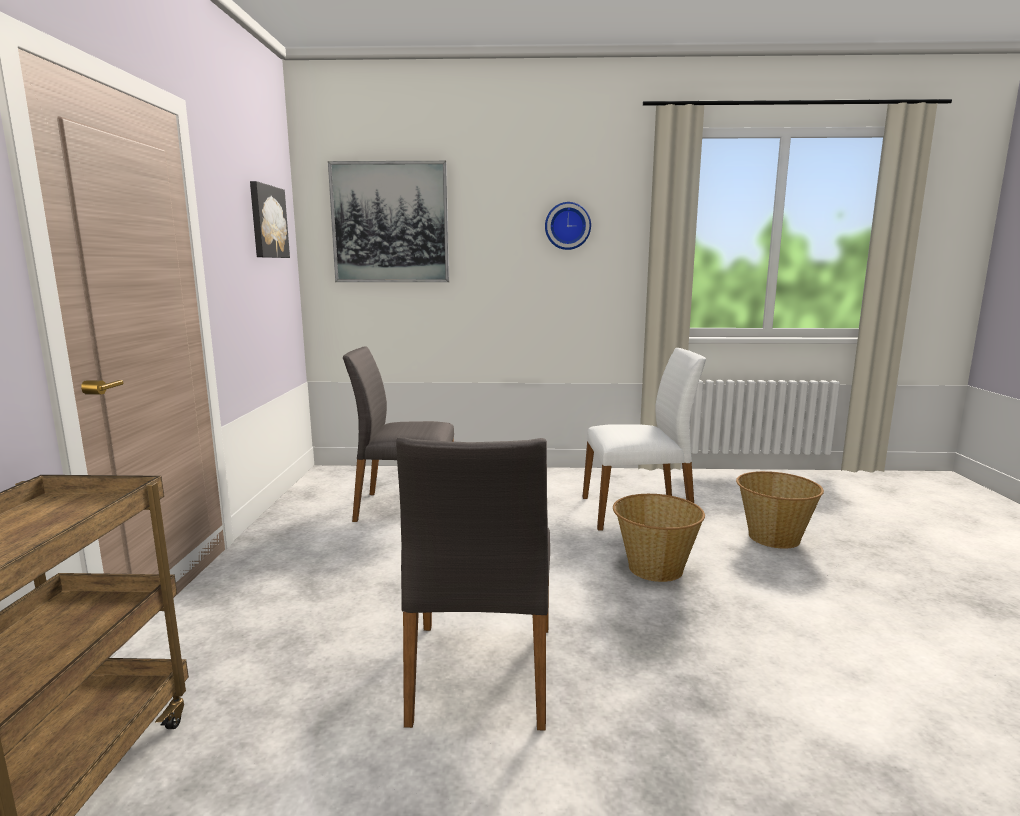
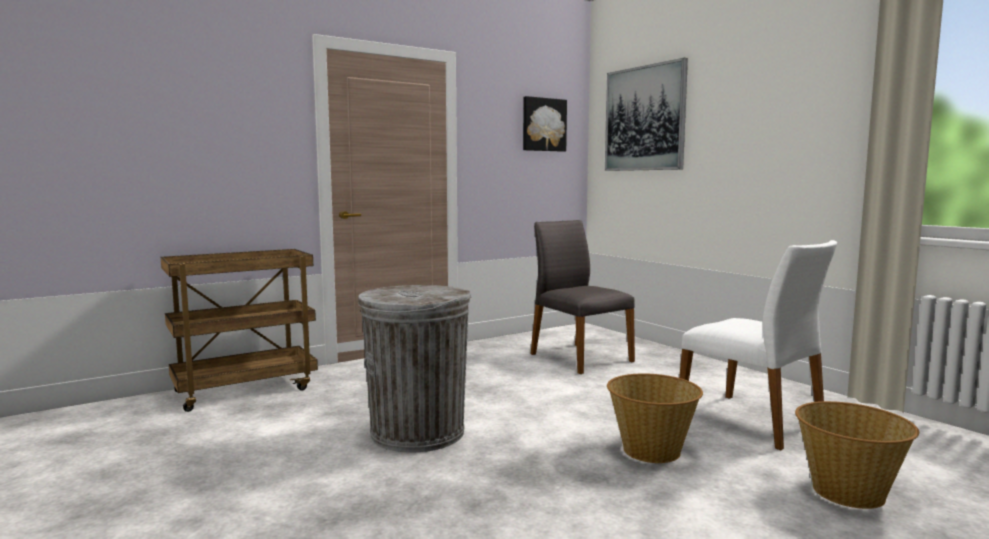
camera: 55 degrees right, 5 degrees down
grey chair [396,437,550,730] -> grey trash can [358,285,471,453]
wall clock [545,202,591,250] -> none

